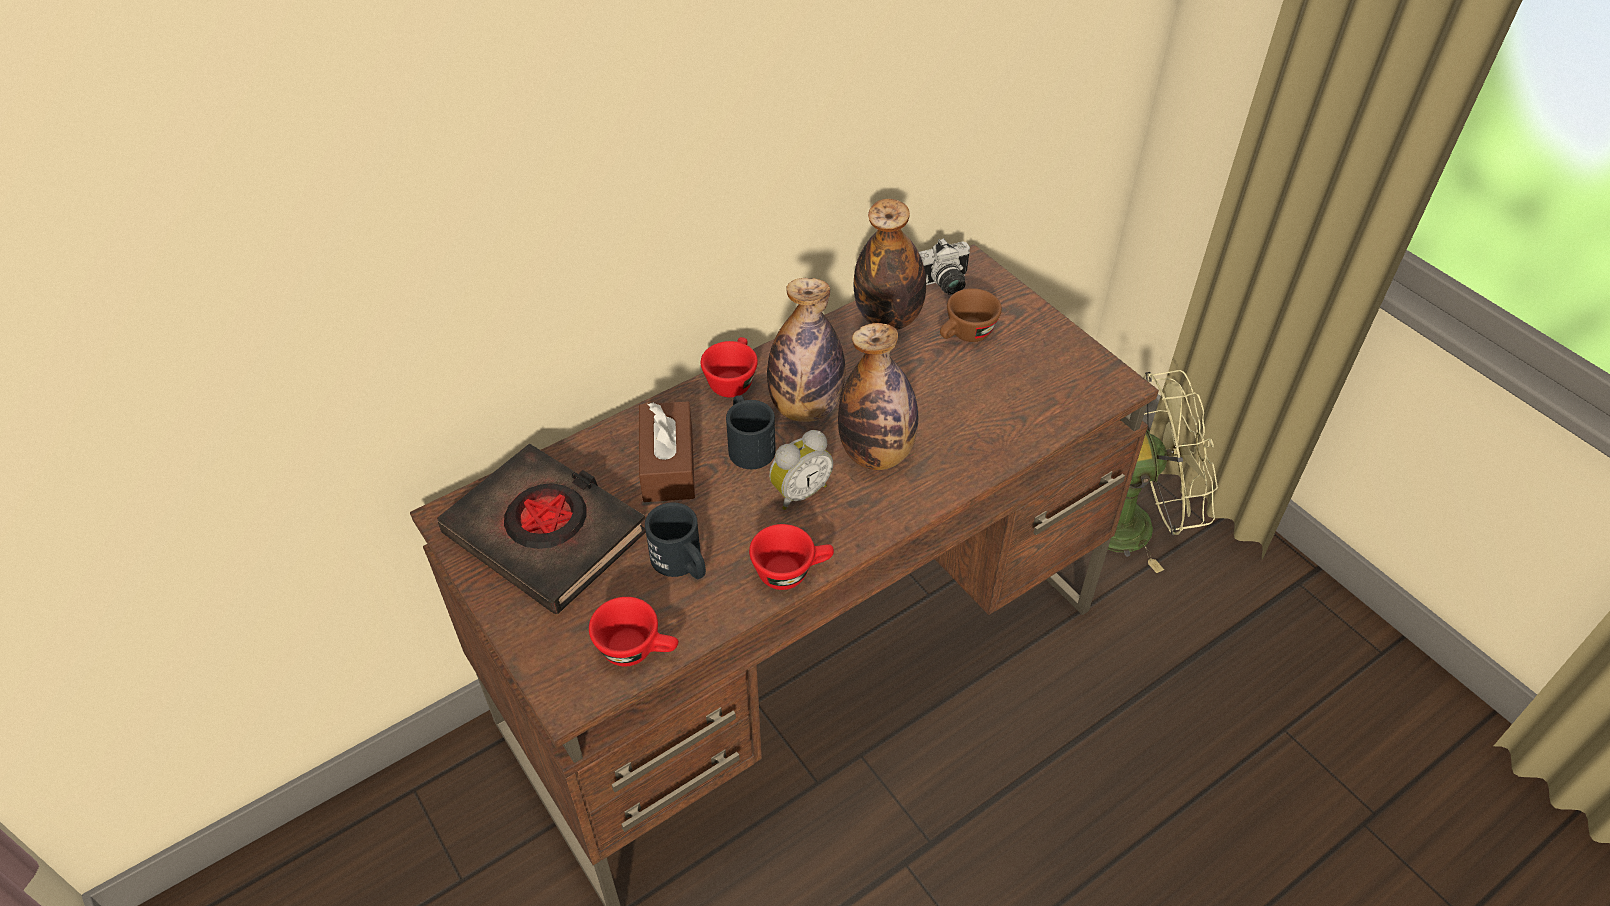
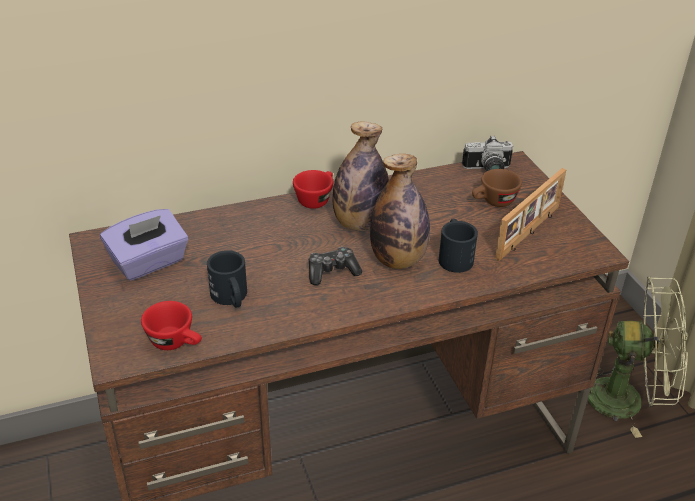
camera: 15 degrees right, 10 degrees down
black book [437,443,646,614] -> purple tissue box [100,209,188,281]
brown tissue box [639,402,695,502] -> none
black mug [726,395,775,469] -> black mug moved to [439,219,478,273]
red cup [749,524,834,590] -> none
alarm clock [769,430,833,510] -> game controller [309,247,362,285]
bottle [854,199,926,330] -> none
none -> picture frame [495,168,566,261]

